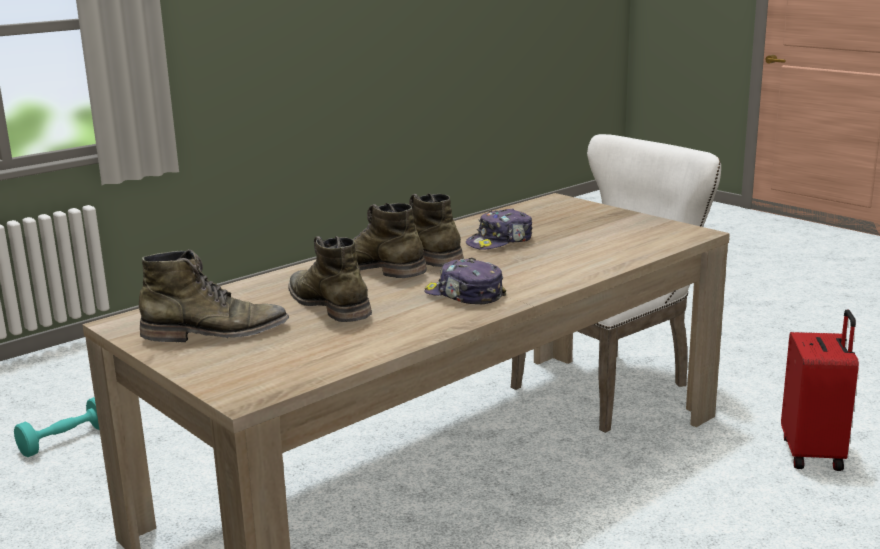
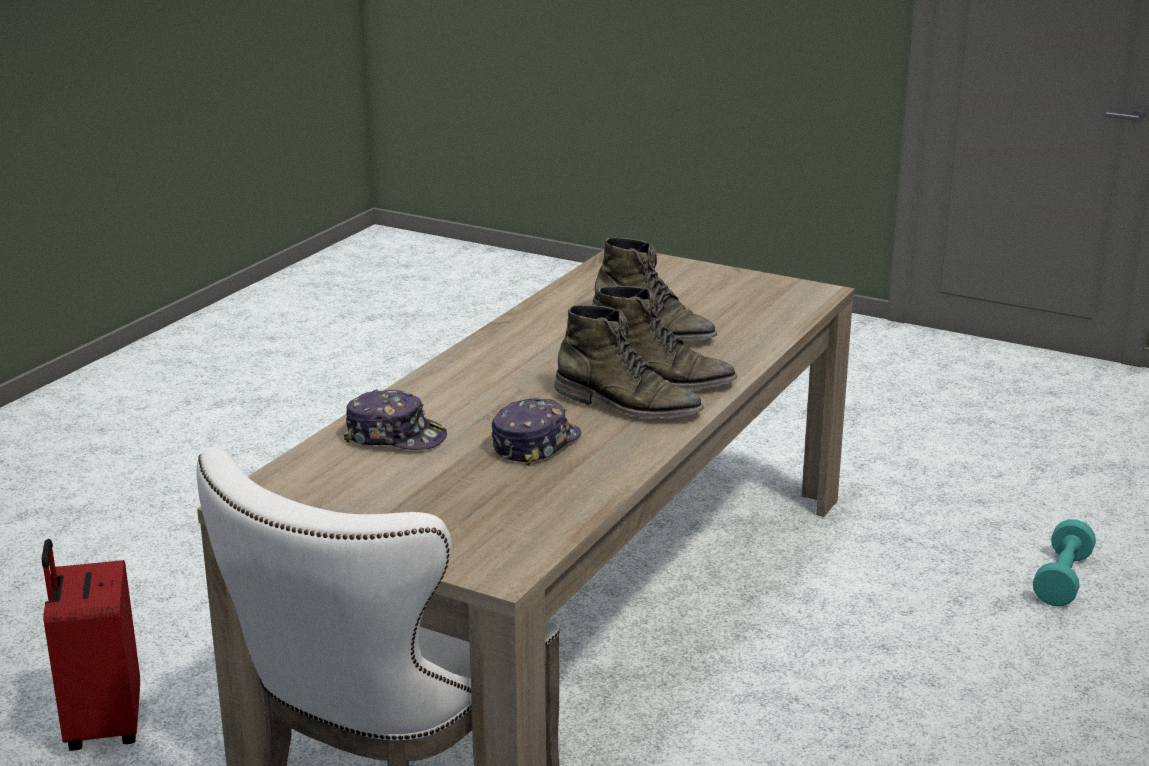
camera: 160 degrees right, 5 degrees up
green boot [139,249,289,342] -> none
cap [424,258,506,304] -> cap moved to [344,389,447,450]

